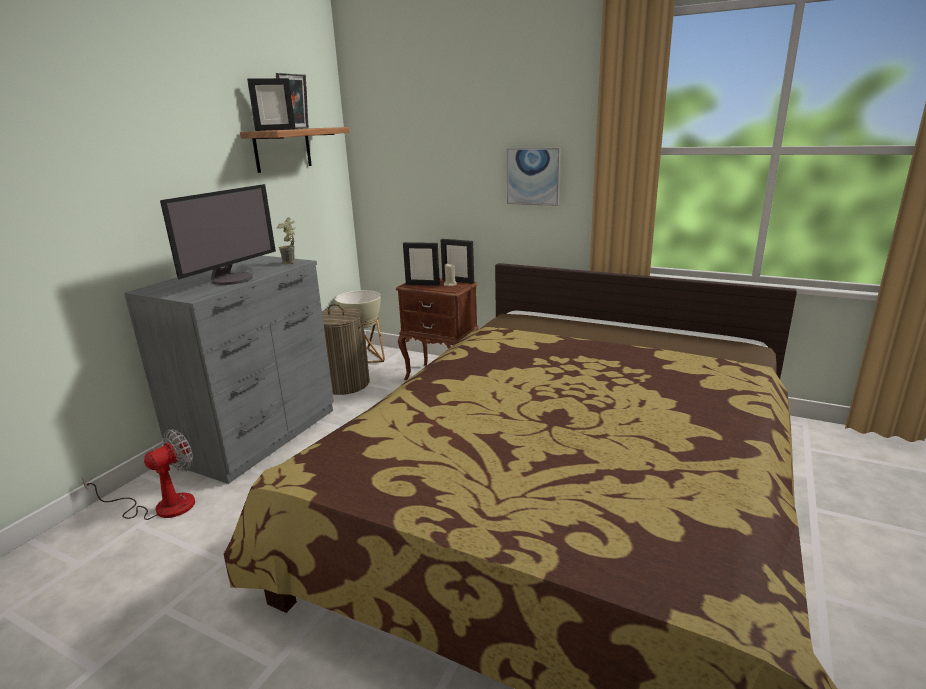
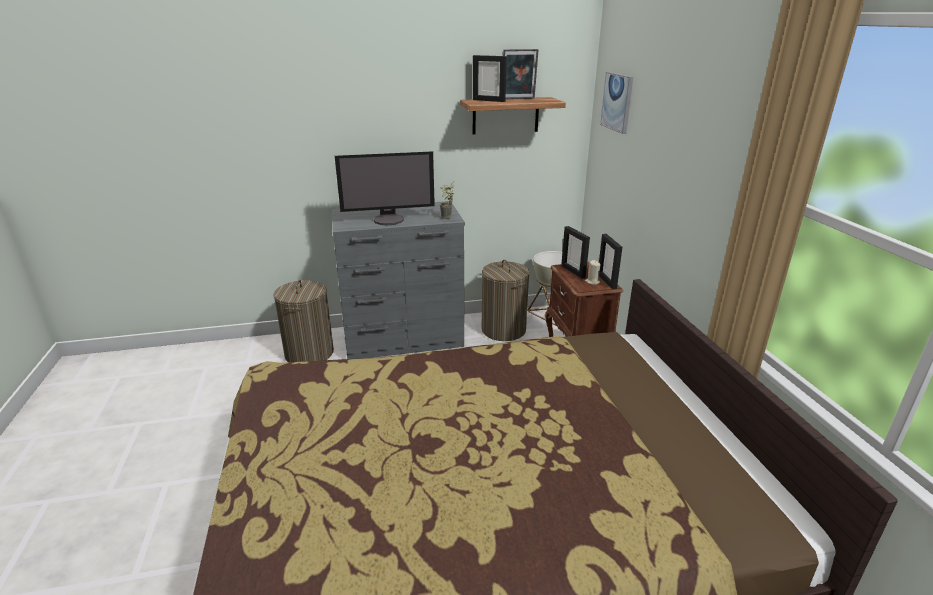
camera: 50 degrees right, 5 degrees up
fan [81,429,195,520] -> laundry basket [273,280,334,362]
picture [507,148,561,206] -> picture moved to [600,72,633,134]

